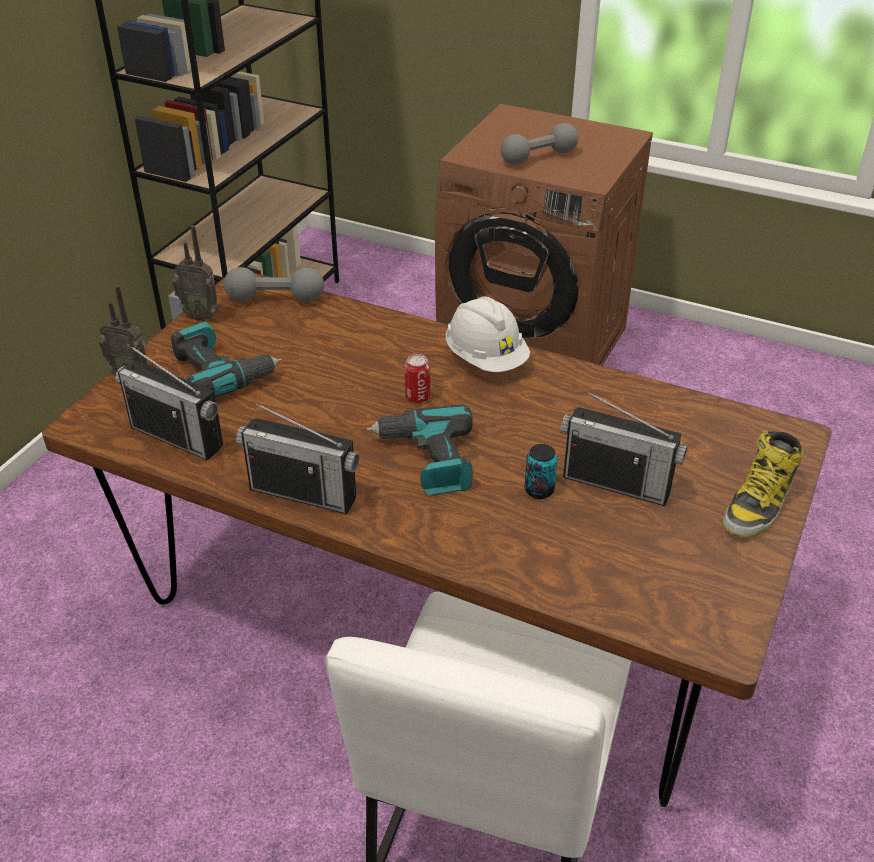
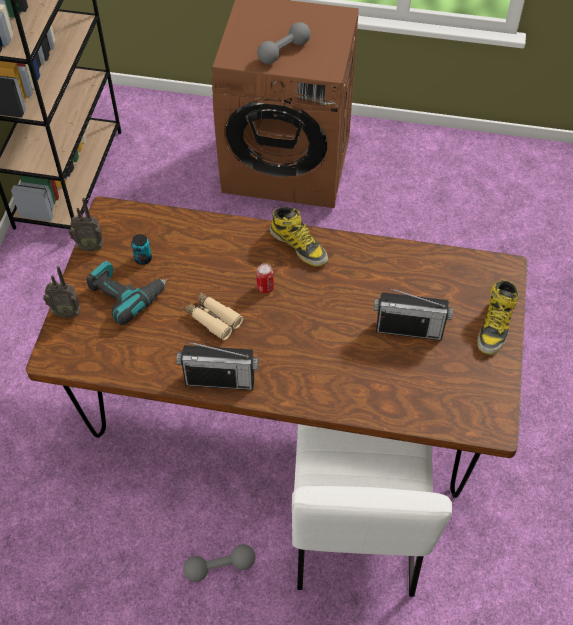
camera: 15 degrees left, 15 degrees up
radio [115,344,223,460] -> none
grey dumbbell [224,267,324,302] -> grey dumbbell moved to [183,544,256,582]
power drill [367,404,473,495] -> none
white hard hat [446,296,530,372] -> boot [270,207,328,267]
can [525,444,557,499] -> can moved to [131,234,152,265]
none -> beige binoculars [184,292,243,340]

